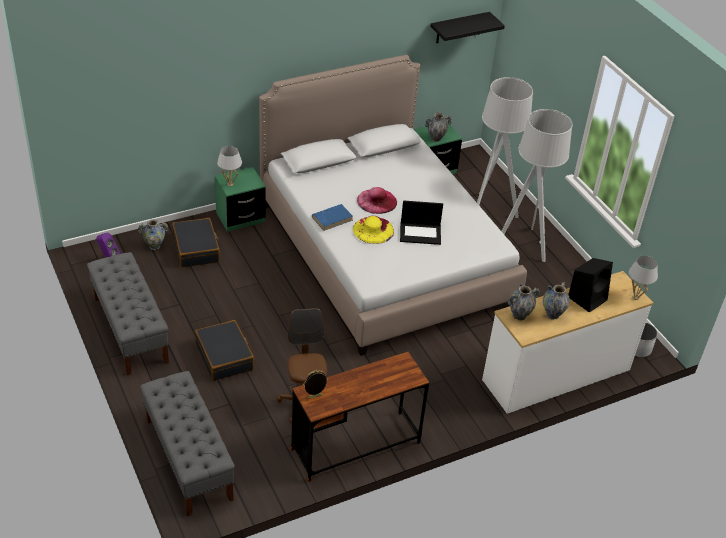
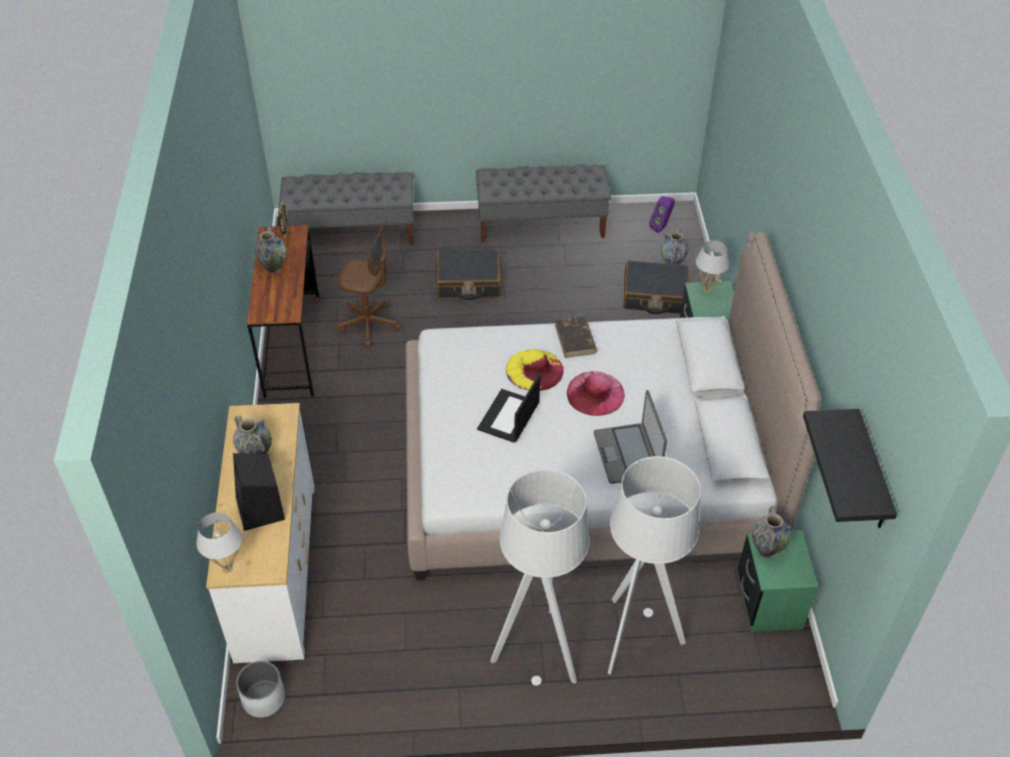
camera: 115 degrees right, 5 degrees up
blue book [312,204,353,231] -> brown book [555,317,597,358]
vase [508,284,540,320] -> vase moved to [254,226,286,273]
none -> laptop [594,390,667,484]

